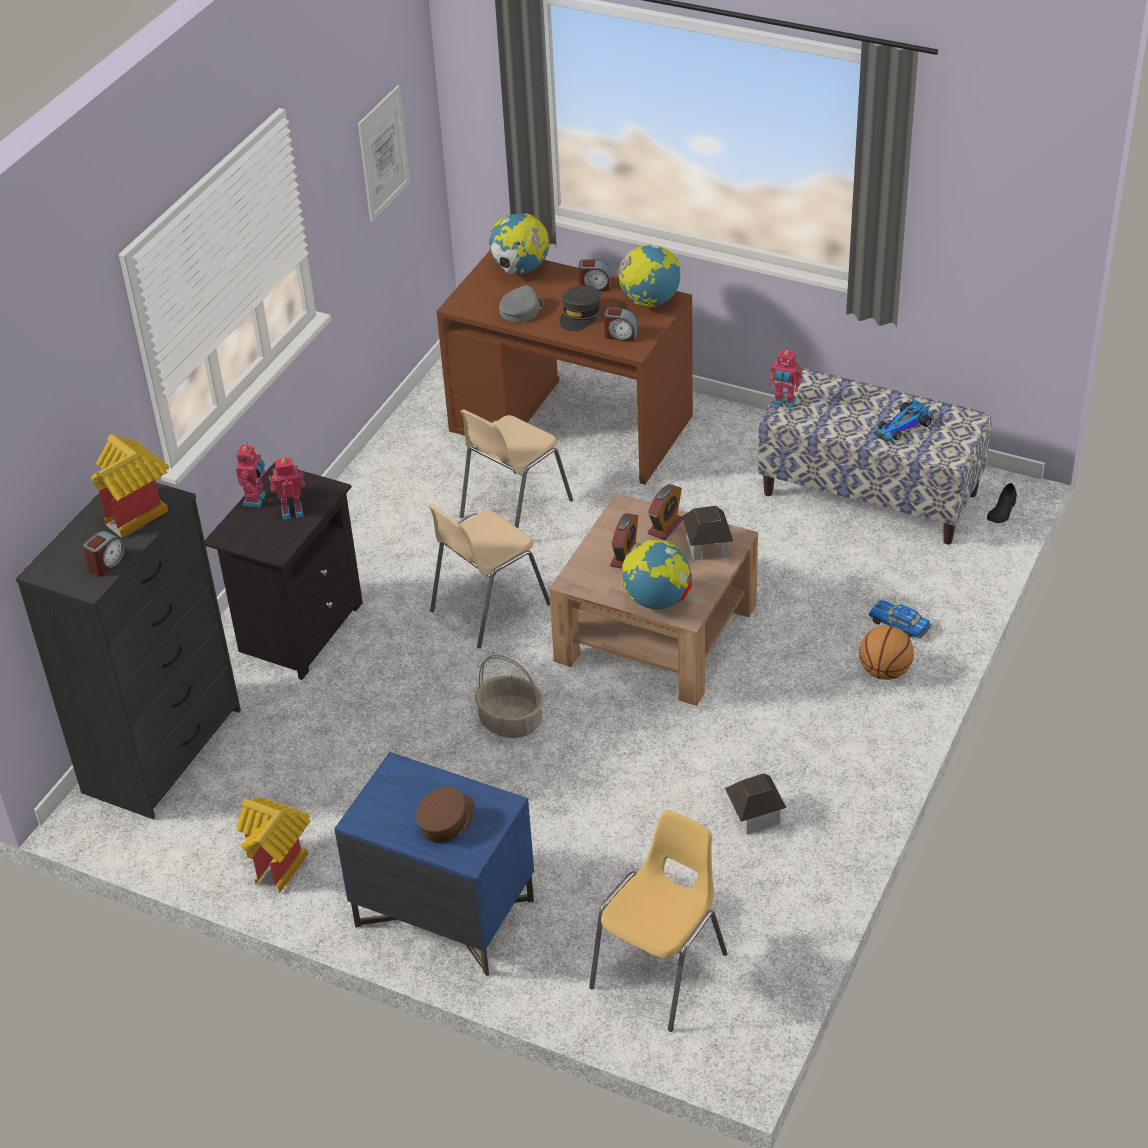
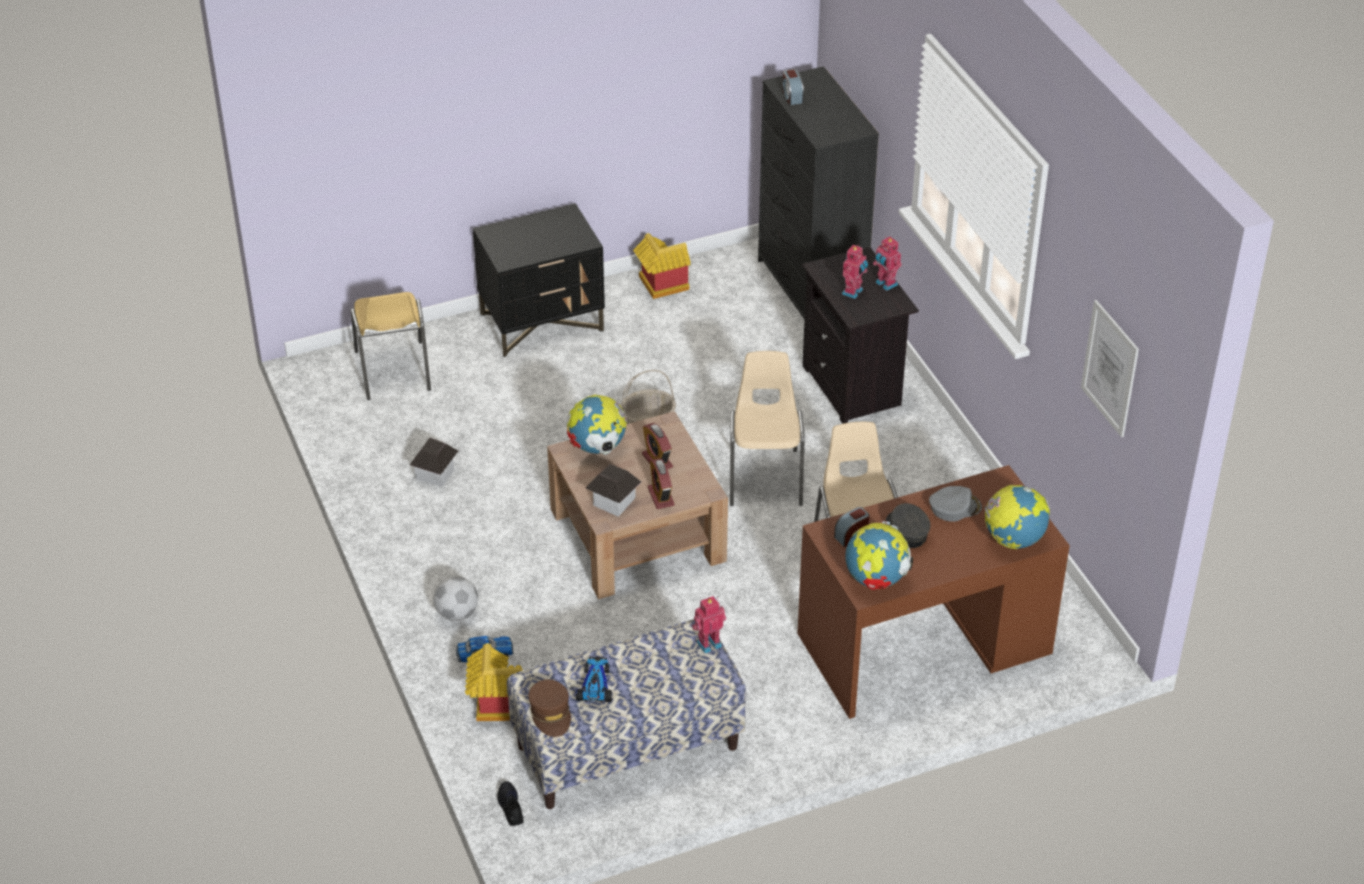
camera: 130 degrees right, 0 degrees up
toy house [91,434,169,538] -> toy house moved to [465,643,523,721]
blue nightstand [334,752,534,976] -> black nightstand [473,203,605,357]
brown cap [416,787,475,843] -> brown cap moved to [529,680,571,737]
grey cap [499,285,544,322] -> grey cap turned 90 degrees counterclockwise [929,486,982,522]
alarm clock [579,260,611,291] -> none
basketball [859,625,914,680] -> football [433,576,478,621]

